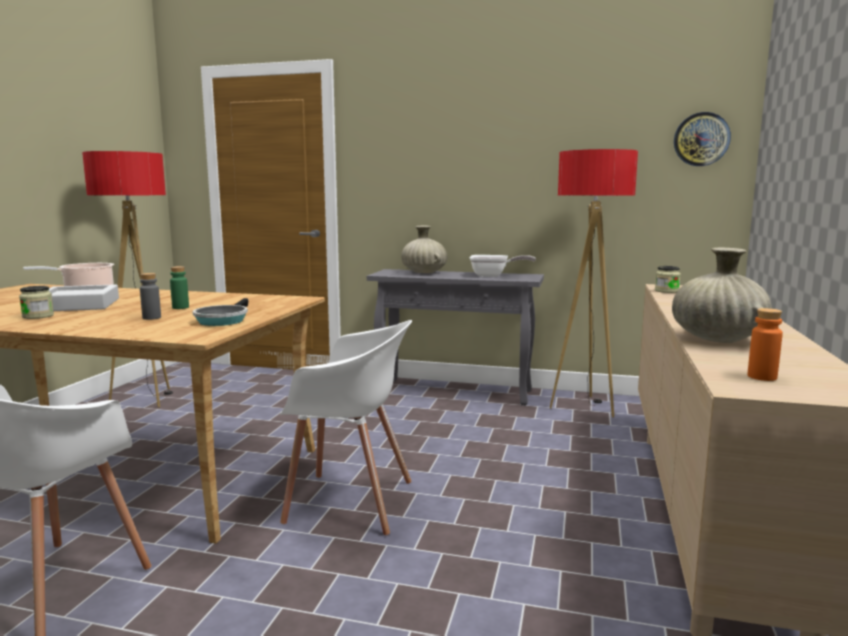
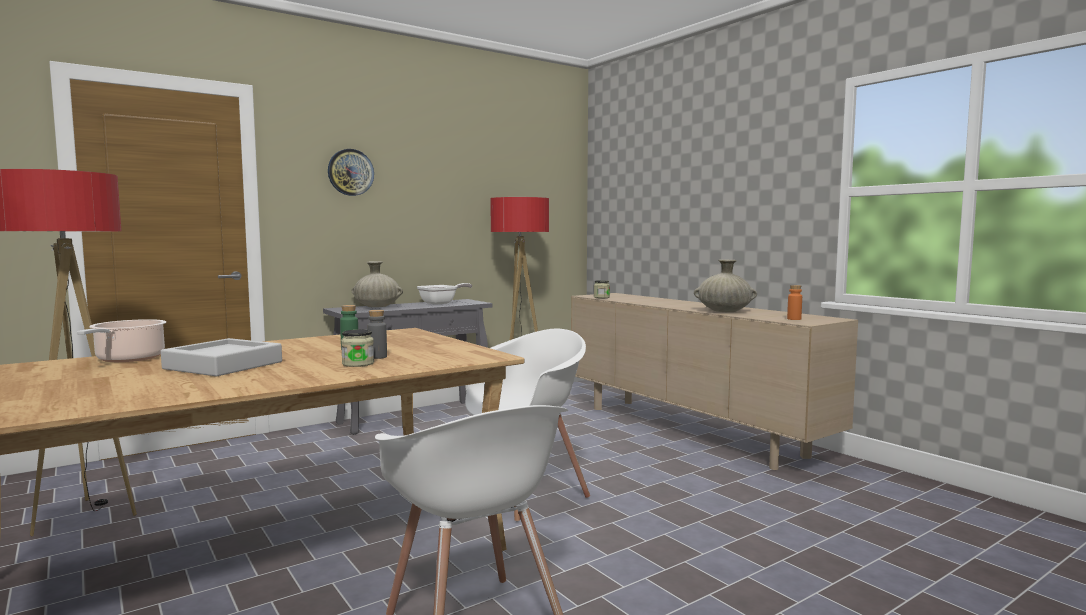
camera: 50 degrees left, 5 degrees down
jar [19,286,54,319] -> jar moved to [341,329,374,367]
frying pan [193,298,249,326] -> none
wall clock [674,112,731,166] -> wall clock moved to [328,149,374,196]

